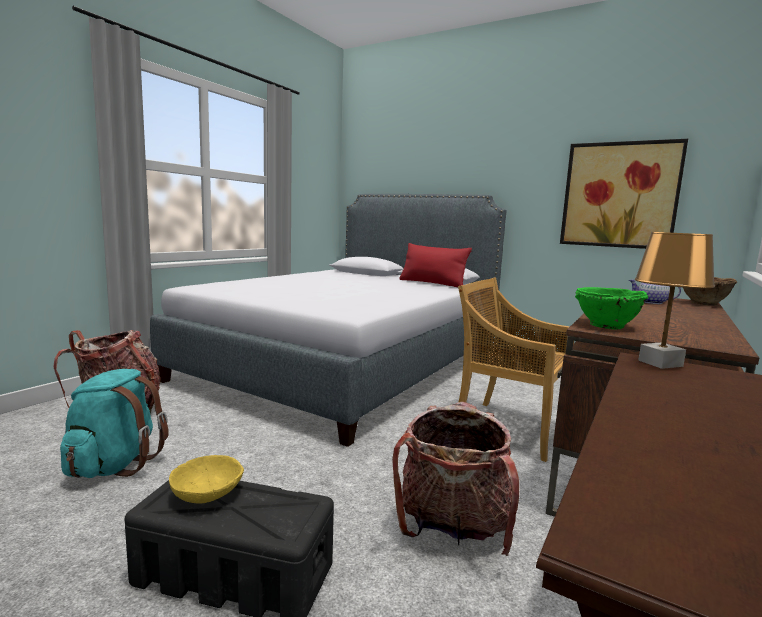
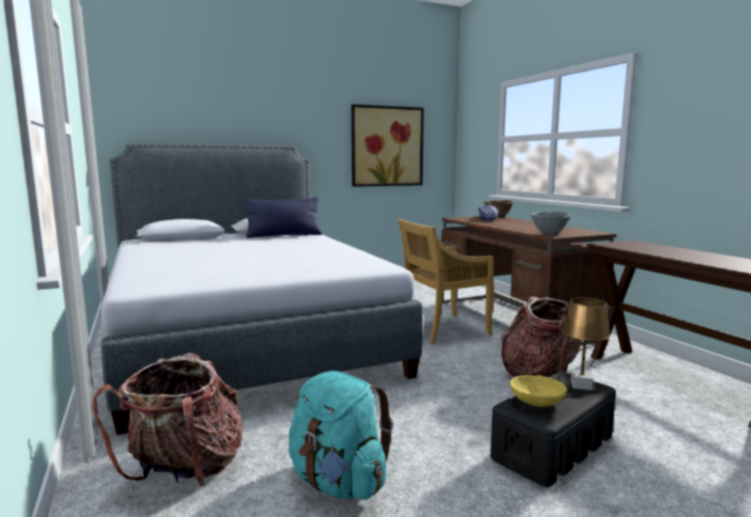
camera: 55 degrees left, 0 degrees up
red pillow [399,243,472,287] -> blue pillow [244,197,322,238]
green bowl [575,287,649,329] -> grey bowl [530,212,571,235]
brown table lamp [635,232,715,369] -> brown table lamp moved to [561,297,610,390]

